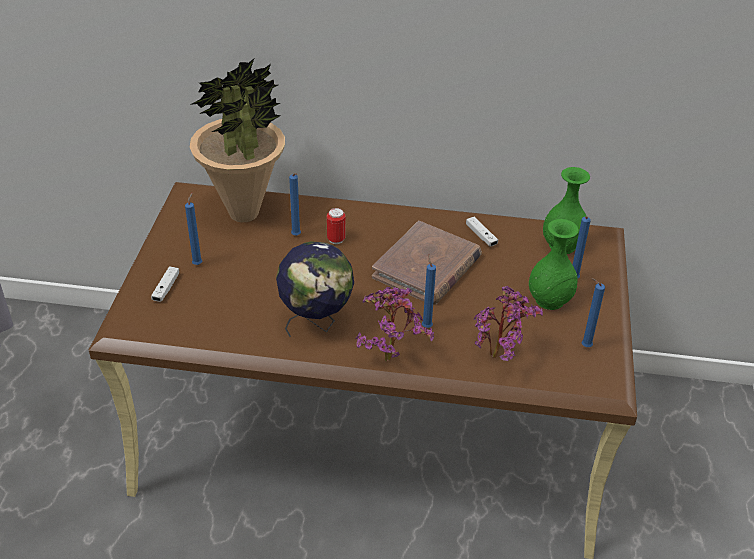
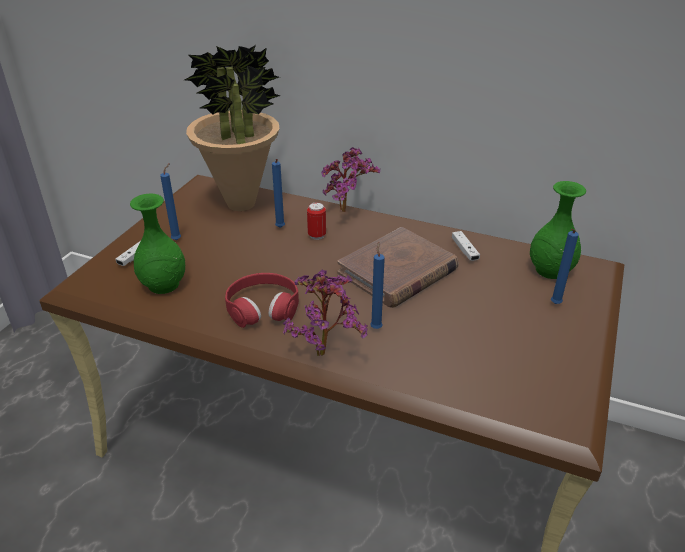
camera: 15 degrees right, 5 degrees down
globe [276,241,354,337] -> red headphones [225,273,299,328]
potted plant [474,286,543,361] -> potted plant moved to [321,147,380,212]
green vase [529,219,579,310] -> green vase moved to [130,193,185,294]
blue candle [581,278,605,347] -> none

